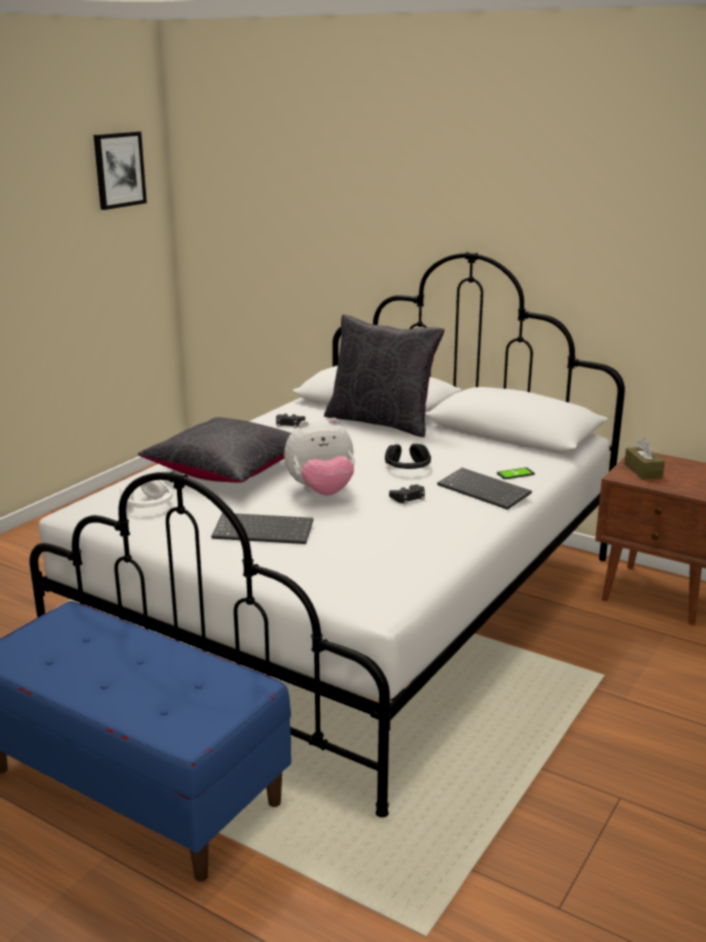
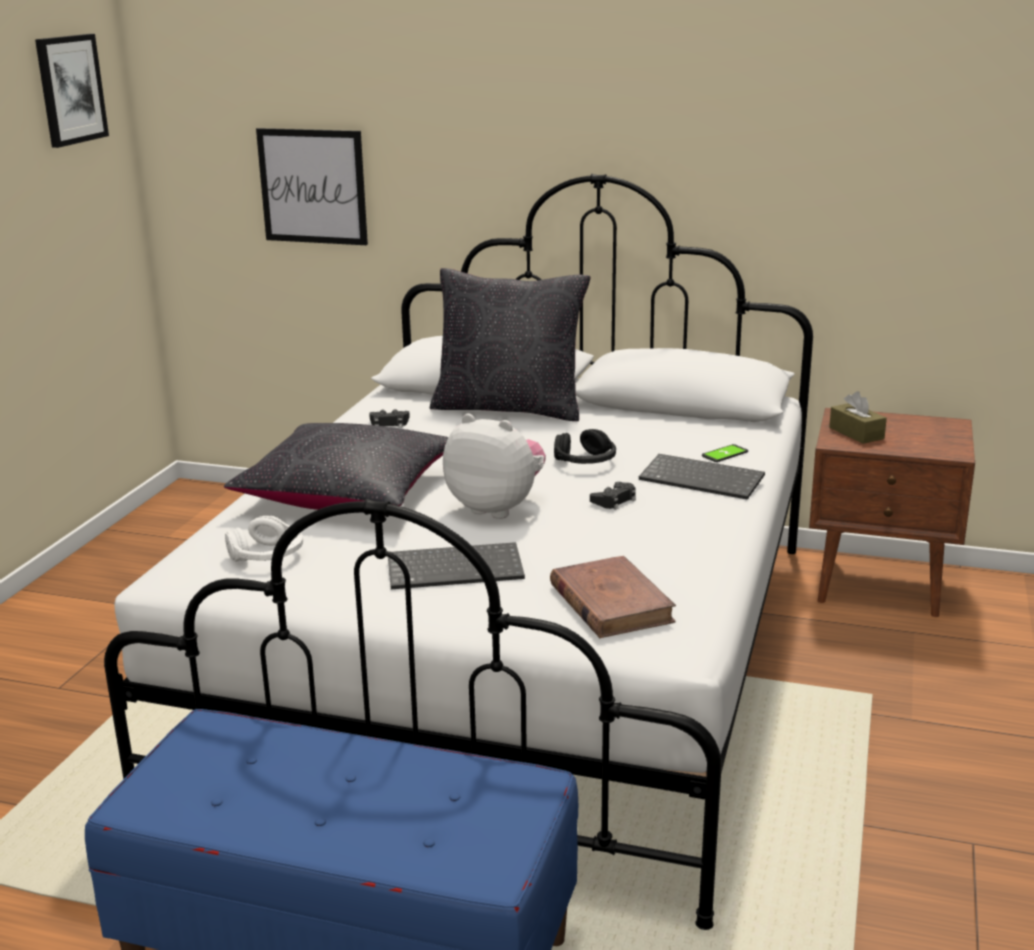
camera: 15 degrees left, 0 degrees up
plush toy [284,418,355,496] -> plush toy turned 120 degrees counterclockwise [443,414,546,519]
none -> picture [256,128,368,245]
none -> brown book [550,556,676,638]

